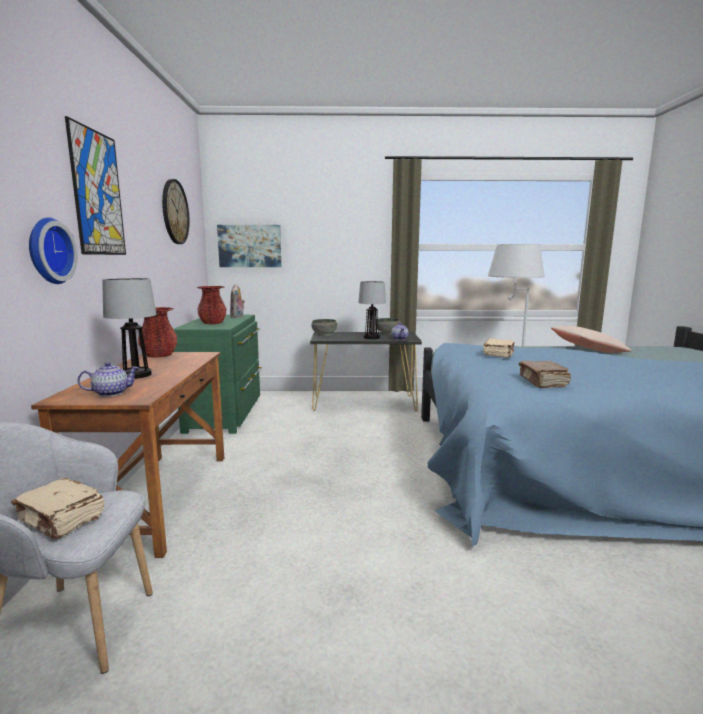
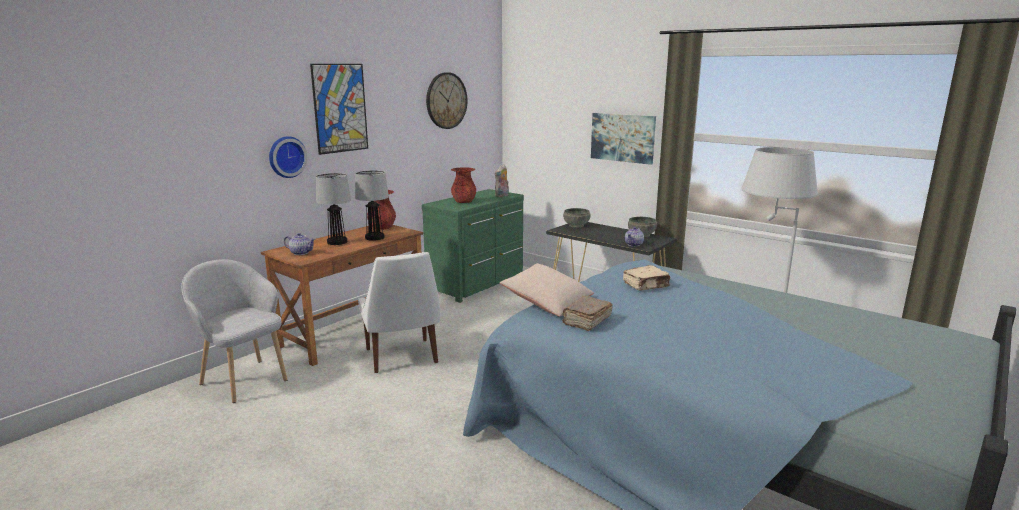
camera: 40 degrees right, 5 degrees up
beige book [11,478,105,539] -> none
picture [217,225,281,267] -> picture moved to [591,113,656,165]
table lamp [358,281,386,339] -> table lamp moved to [355,170,389,241]
beige pillow [551,326,632,353] -> beige pillow moved to [500,263,594,317]
none -> white chair [358,252,440,373]

